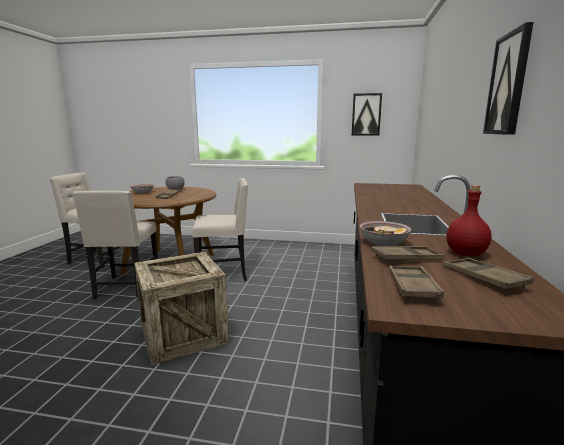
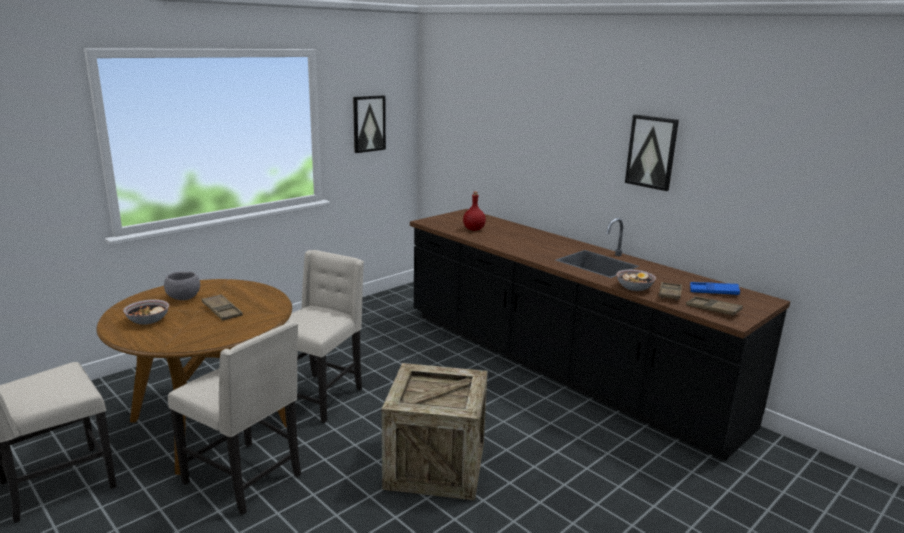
camera: 55 degrees left, 5 degrees up
brown tray [443,257,534,291] -> blue tray [690,282,740,295]
red bottle [446,185,492,257] -> red bottle moved to [463,191,486,231]

